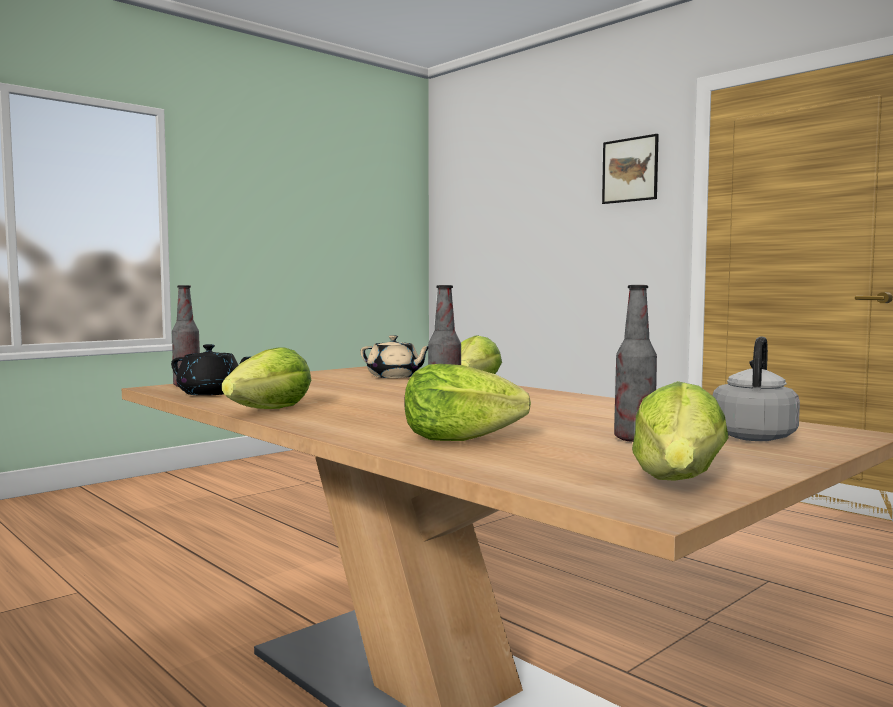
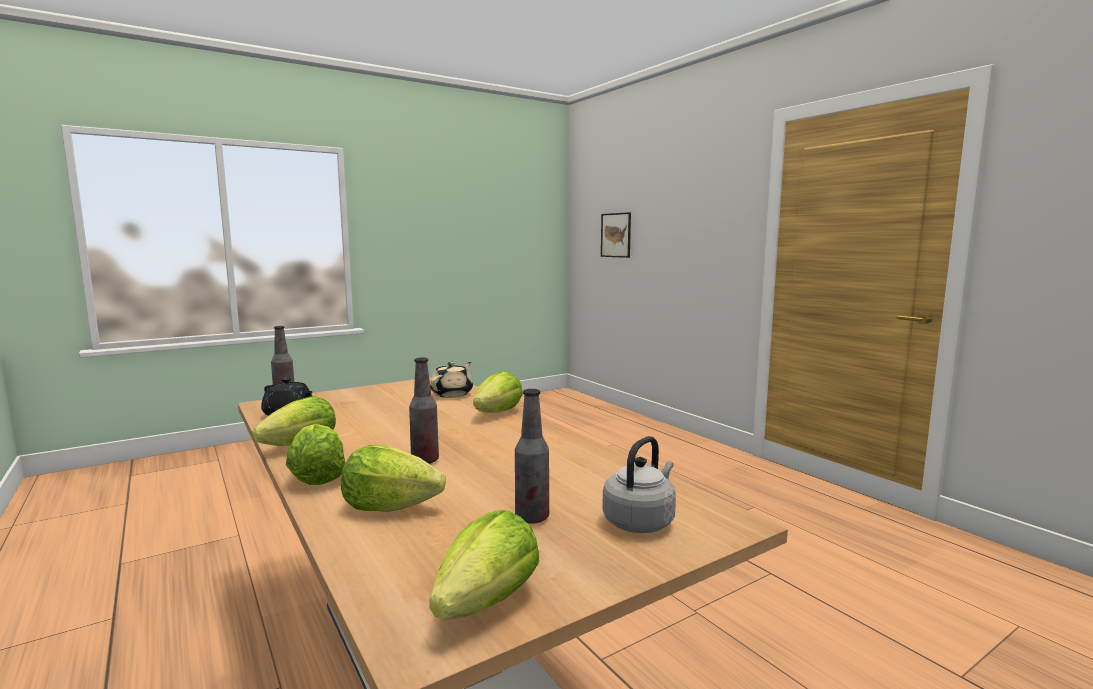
camera: 10 degrees right, 5 degrees up
beige teapot [360,335,428,378] -> beige teapot turned 105 degrees counterclockwise [430,361,473,398]
picture [602,134,659,204] -> picture moved to [601,212,631,258]
none -> lettuce [286,424,346,485]

